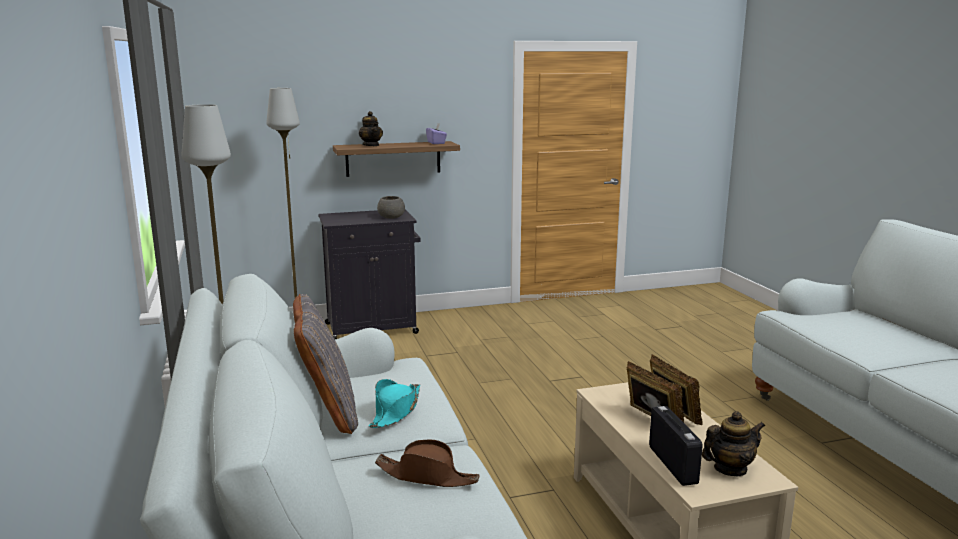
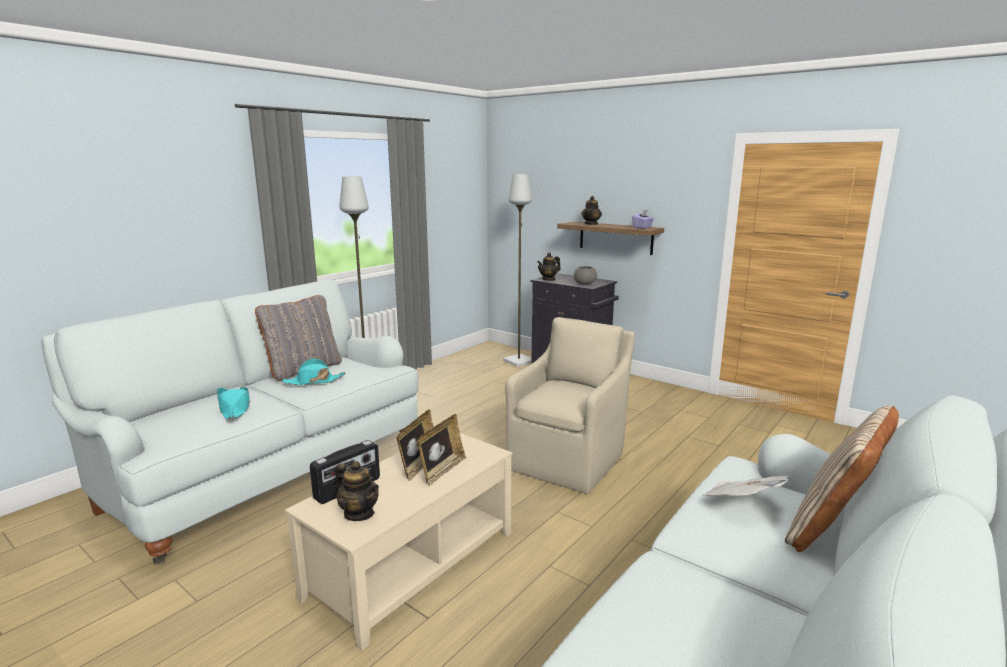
camera: 55 degrees right, 0 degrees up
brown hat [375,439,480,487] -> turquoise hat [216,387,250,420]
none -> beige armchair [505,317,635,494]
none -> teapot [537,252,561,281]
none -> newspaper [701,476,789,496]
none -> beige pillow [785,406,899,552]

